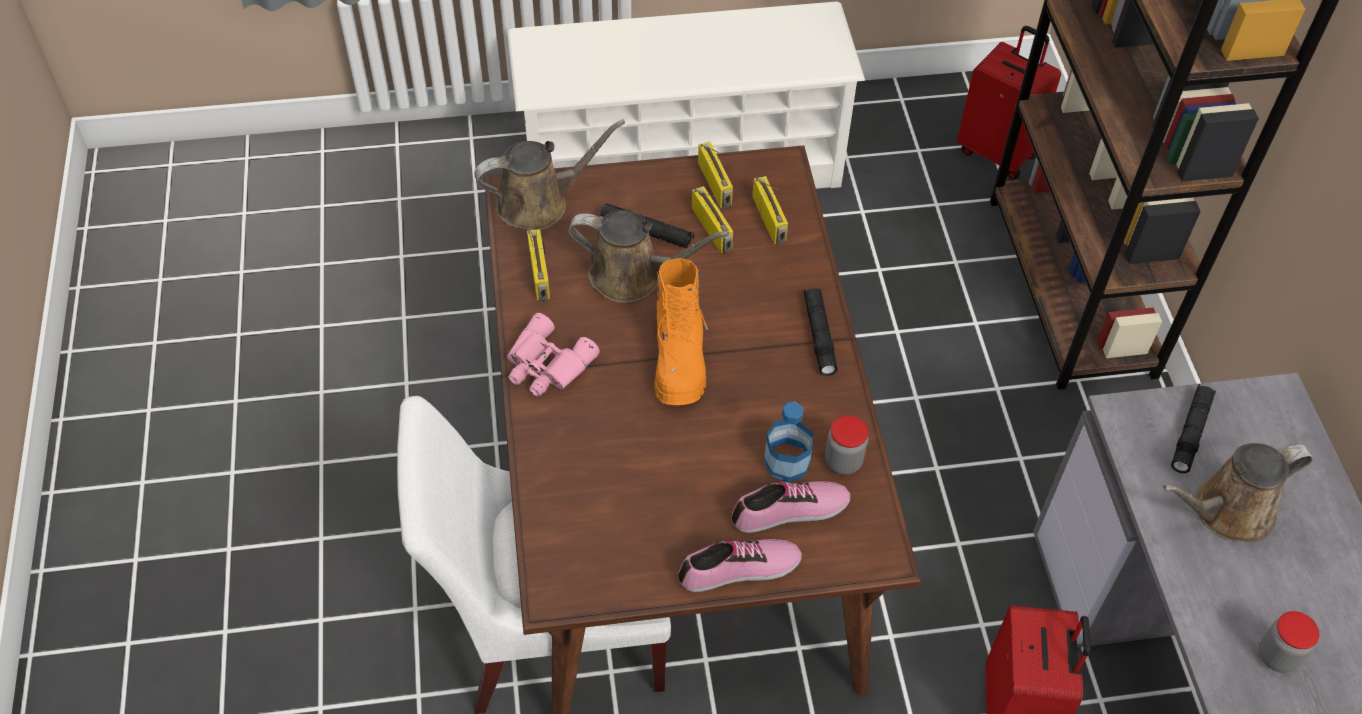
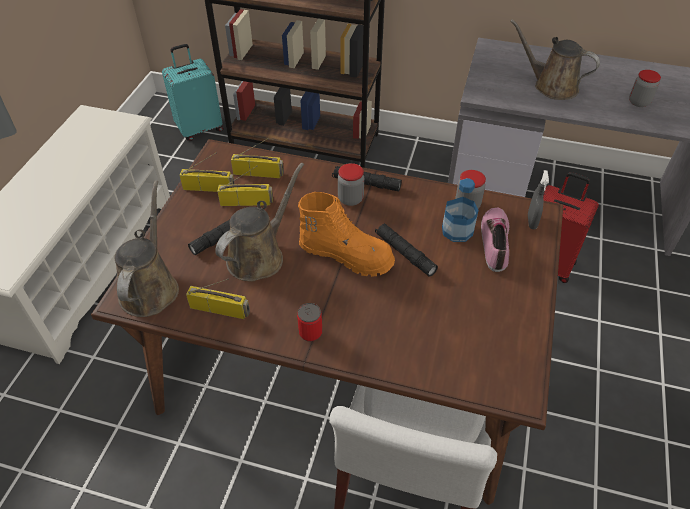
camera: 65 degrees left, 5 degrees down
pink binoculars [507,313,600,397] -> can [297,303,322,342]
shoe [678,539,802,592] -> none
red suitcase [957,26,1061,179] -> turquoise suitcase [162,44,223,141]
brown watering can [1163,443,1313,542] -> brown watering can turned 120 degrees clockwise [510,19,600,100]
black flashlight [1171,384,1216,473] -> black flashlight moved to [375,223,438,277]
none -> jar [338,163,364,206]
none -> grey spray bottle [528,170,549,229]

